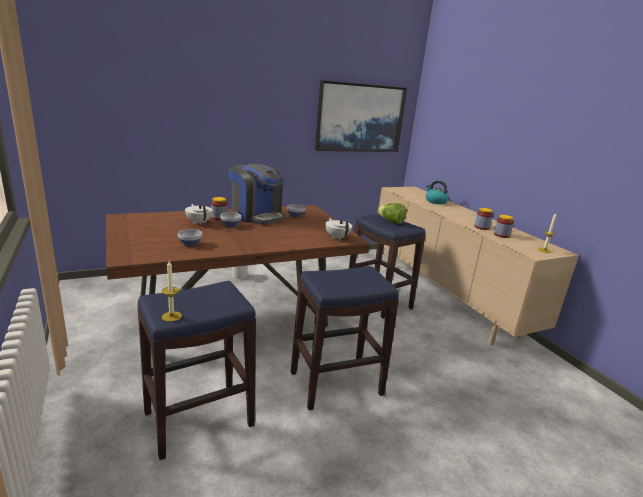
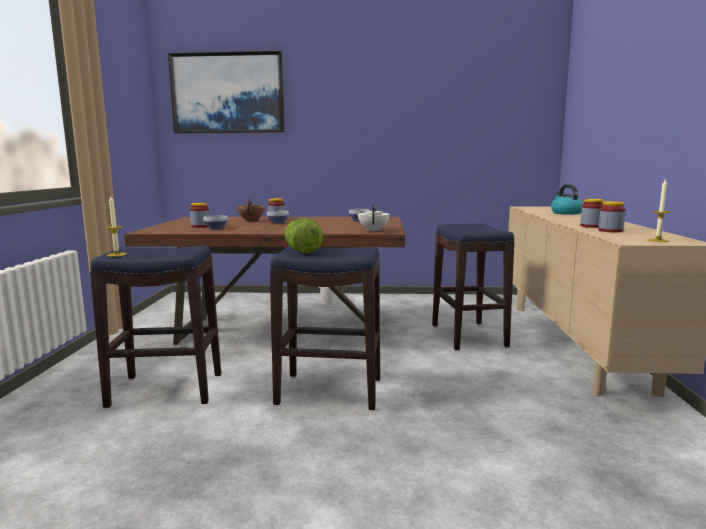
camera: 30 degrees right, 10 degrees down
white teapot [185,204,213,225] -> brown teapot [237,198,265,222]
coffee machine [229,164,285,224] -> none
picture [315,80,407,152] -> picture moved to [168,51,285,133]
lettuce [378,203,407,224] -> lettuce moved to [284,218,323,254]
none -> jar [190,203,209,228]

